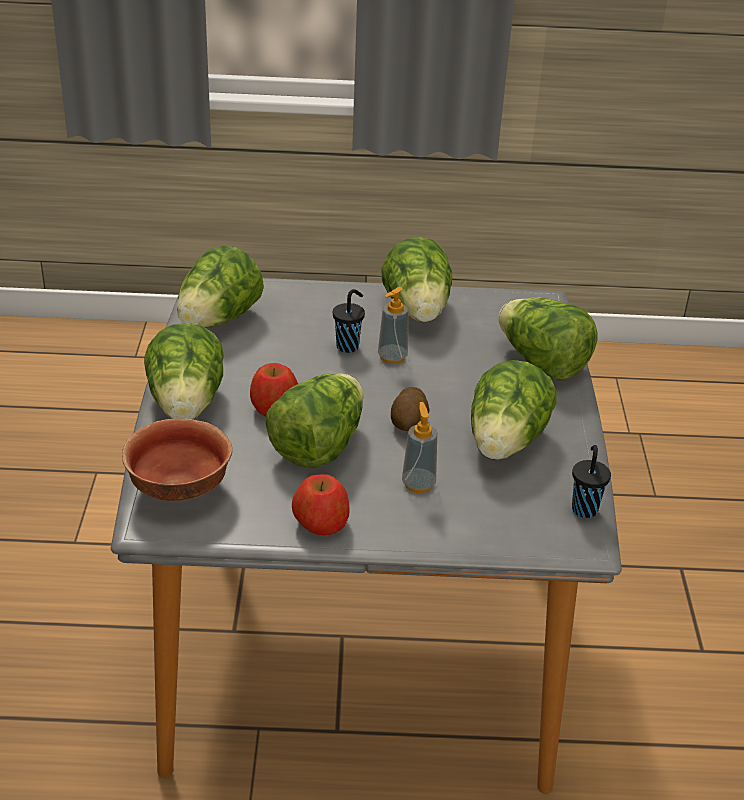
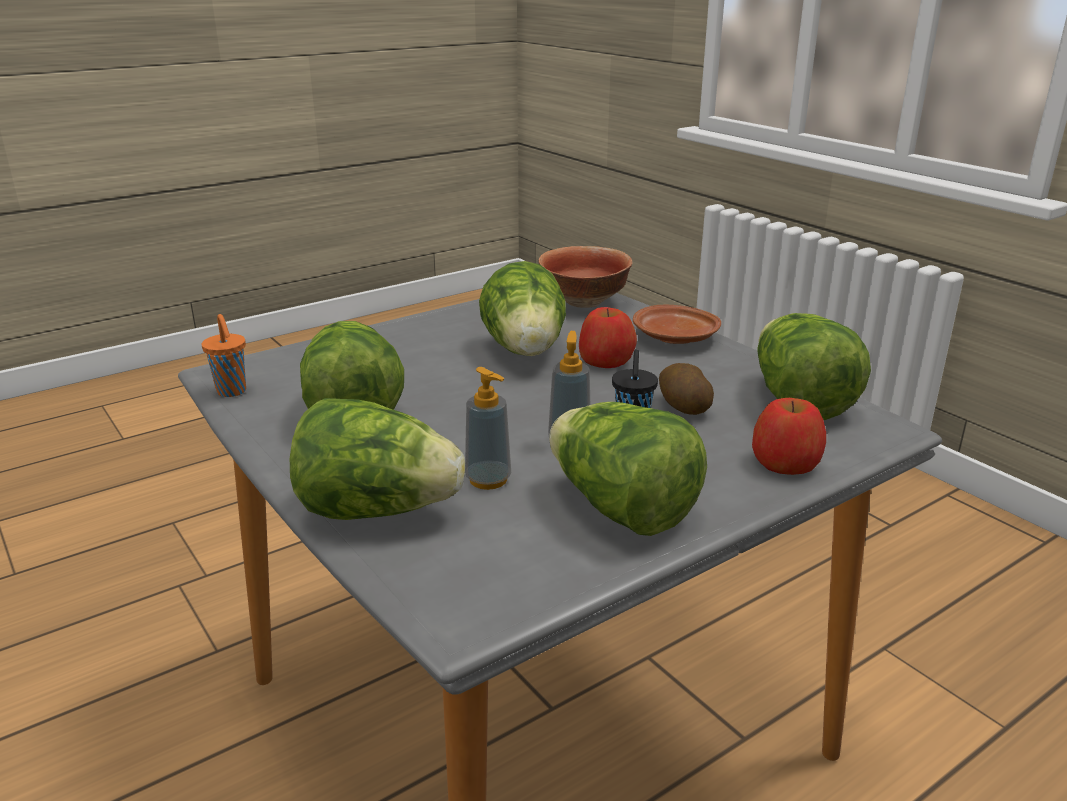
camera: 145 degrees right, 10 degrees down
lettuce [144,323,224,419] -> brown plate [633,305,721,344]
apple [292,474,350,535] -> apple moved to [752,398,826,475]
potato [391,387,430,431] -> potato moved to [659,363,714,415]
soap dispenser [402,402,437,493] -> soap dispenser moved to [465,367,511,490]
black cup [572,445,611,518] -> orange cup [202,314,246,397]

